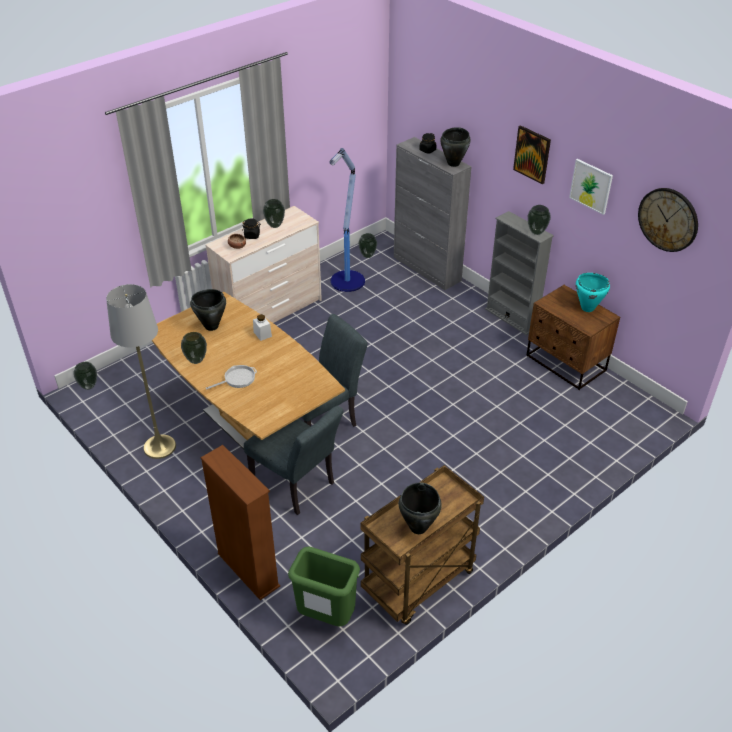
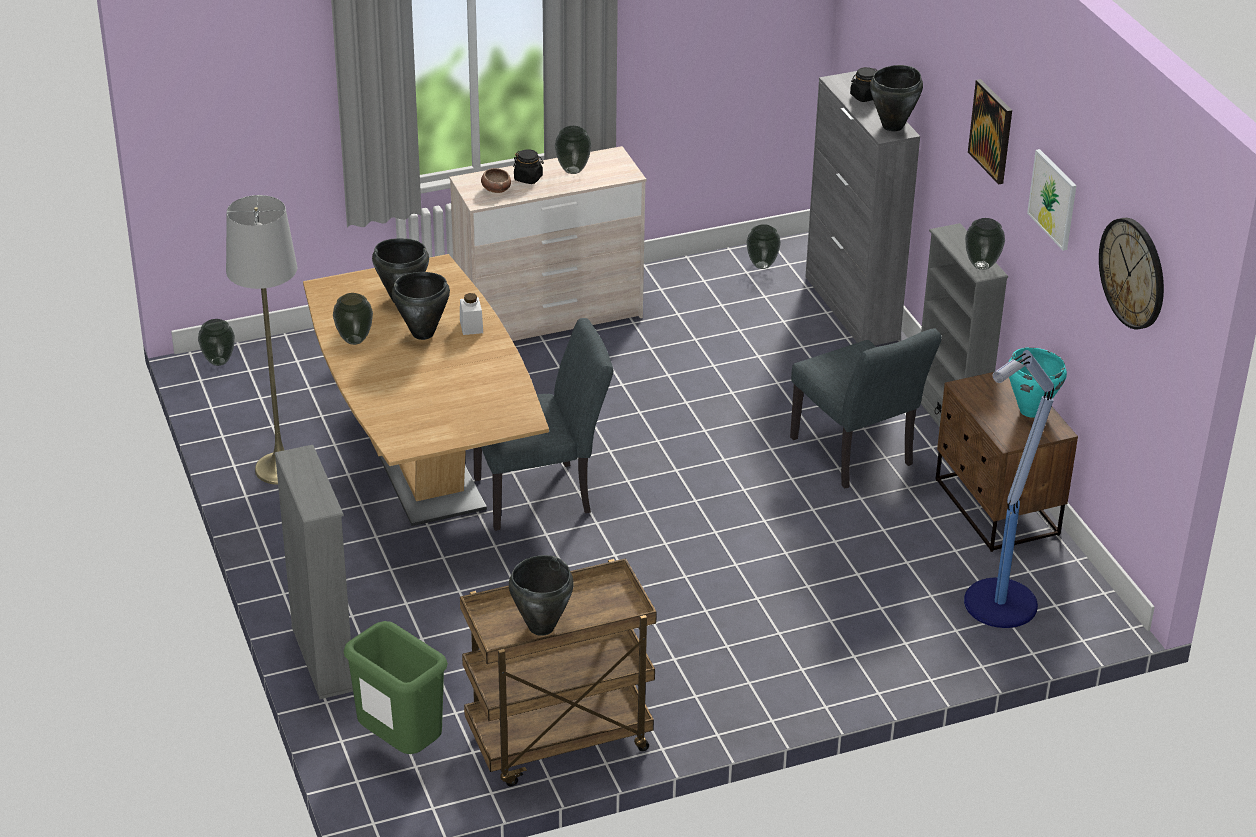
camera: 20 degrees right, 5 degrees down
brown bookcase [200,445,280,600] -> grey bookcase [275,445,353,699]
frying pan [206,365,257,390] -> none
grey chair [244,405,344,515] -> grey chair moved to [790,328,942,488]
floor lamp [329,148,365,292] -> floor lamp moved to [964,350,1054,628]
none -> black cooking pot [392,272,450,340]

